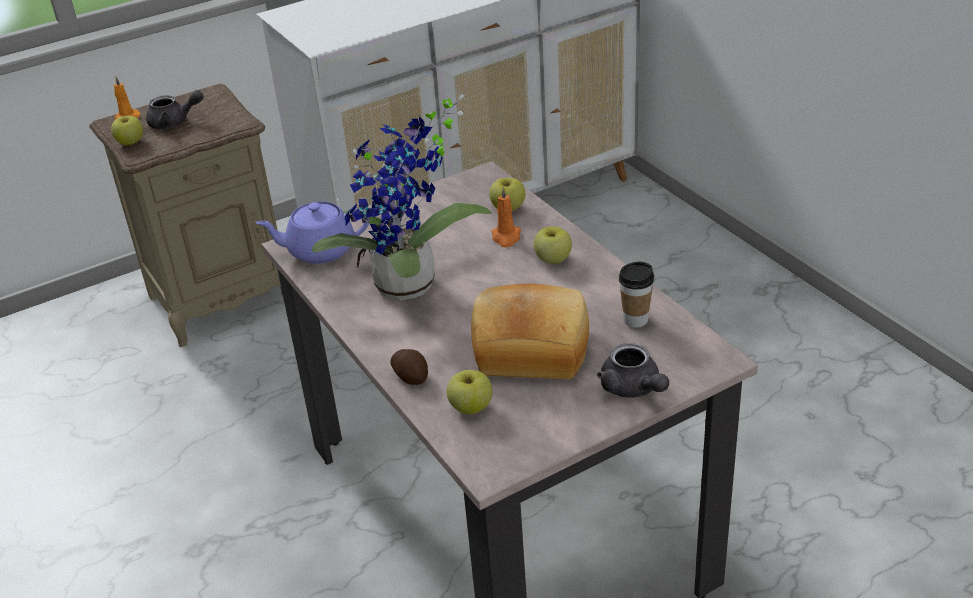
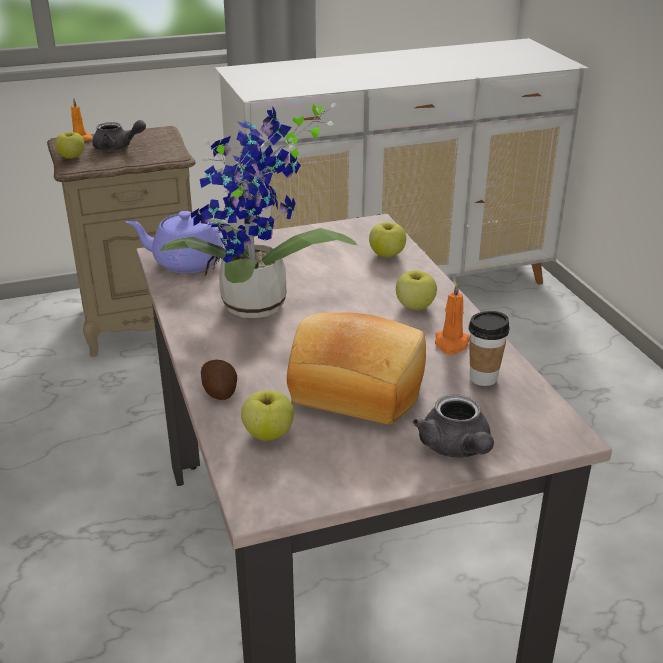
camera: 10 degrees right, 5 degrees down
orange candle [492,187,521,247] -> orange candle moved to [435,282,470,355]

